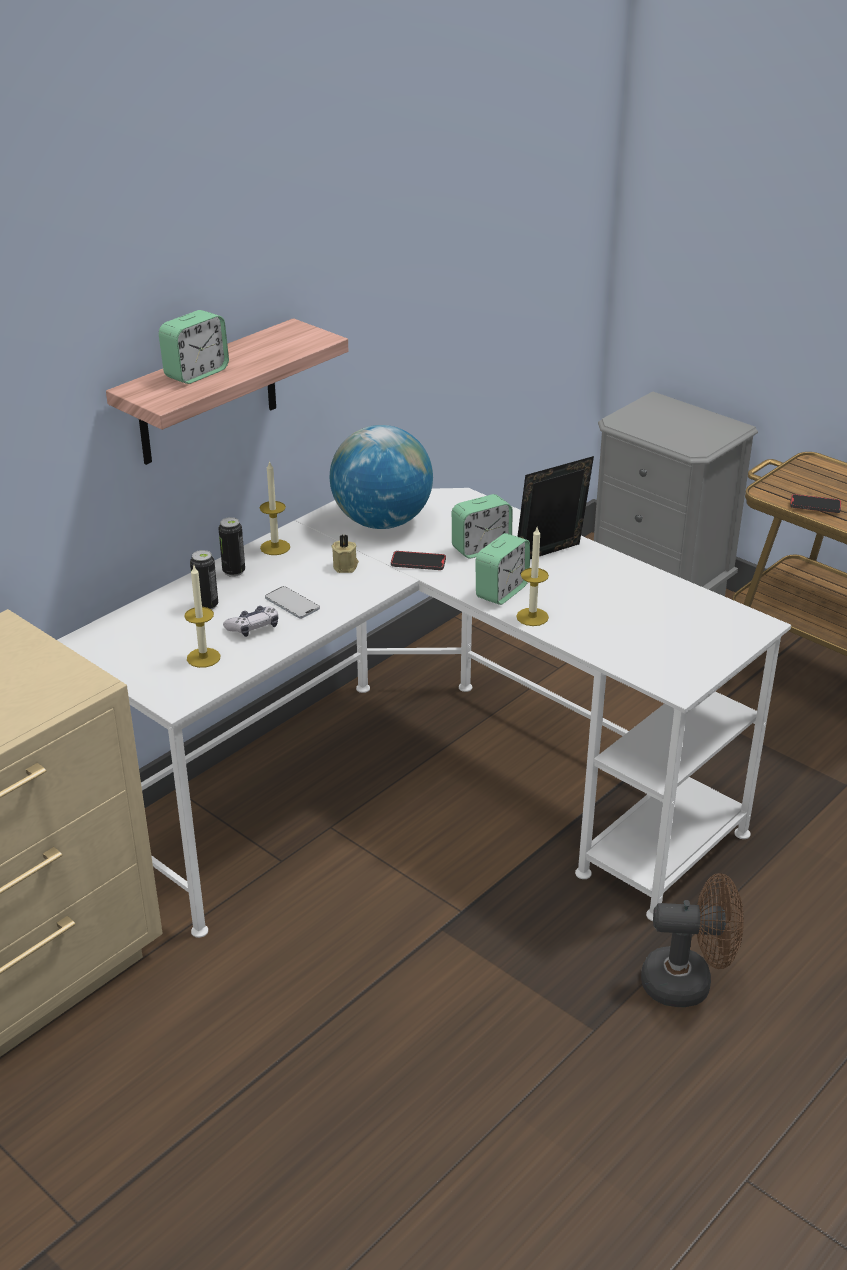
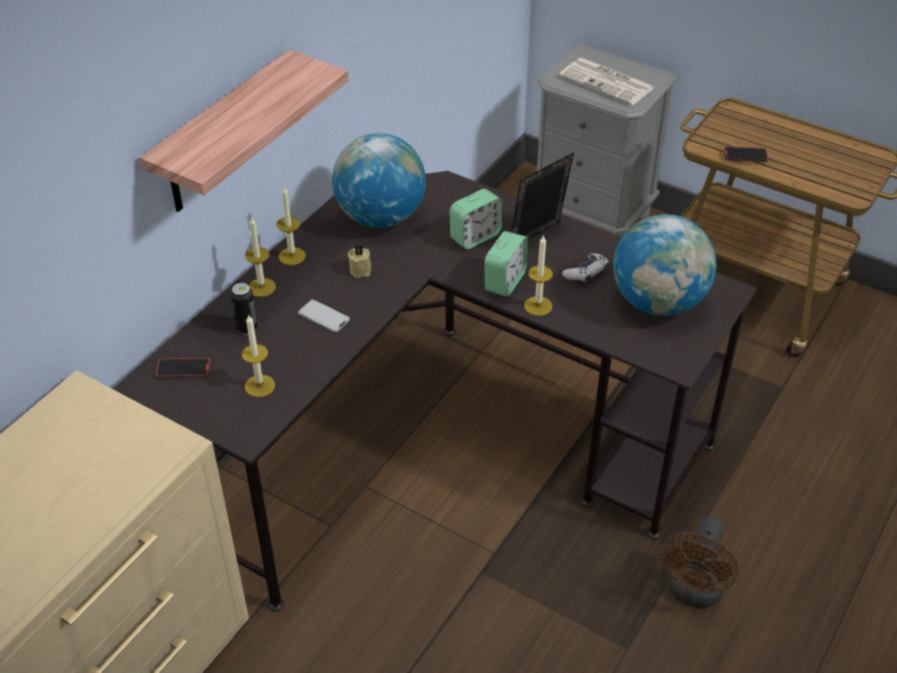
camera: 10 degrees left, 10 degrees up
white desk [57,488,791,938] -> black desk [113,171,757,612]
alarm clock [159,310,229,384] -> none
can [219,517,245,577] -> candle [245,216,276,297]
game controller [223,606,278,637] -> game controller moved to [562,253,609,284]
phone [391,551,446,570] -> phone moved to [156,358,211,379]
brown fan [641,873,744,1007] -> brown fan turned 120 degrees clockwise [660,517,739,608]
none -> newspaper [559,58,655,105]
none -> globe [613,214,716,316]

